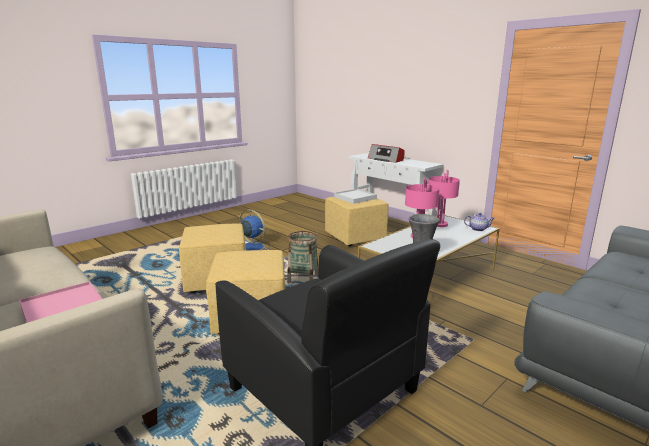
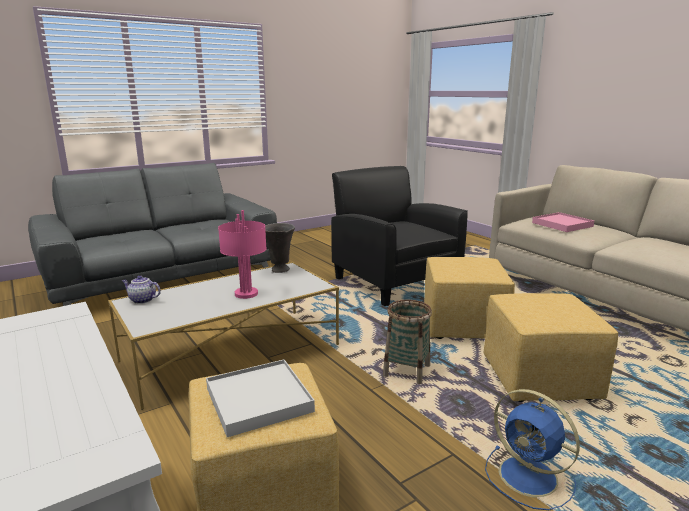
camera: 170 degrees left, 0 degrees up
radio [368,144,405,163] -> none
pink table lamp [428,170,460,227] -> none

